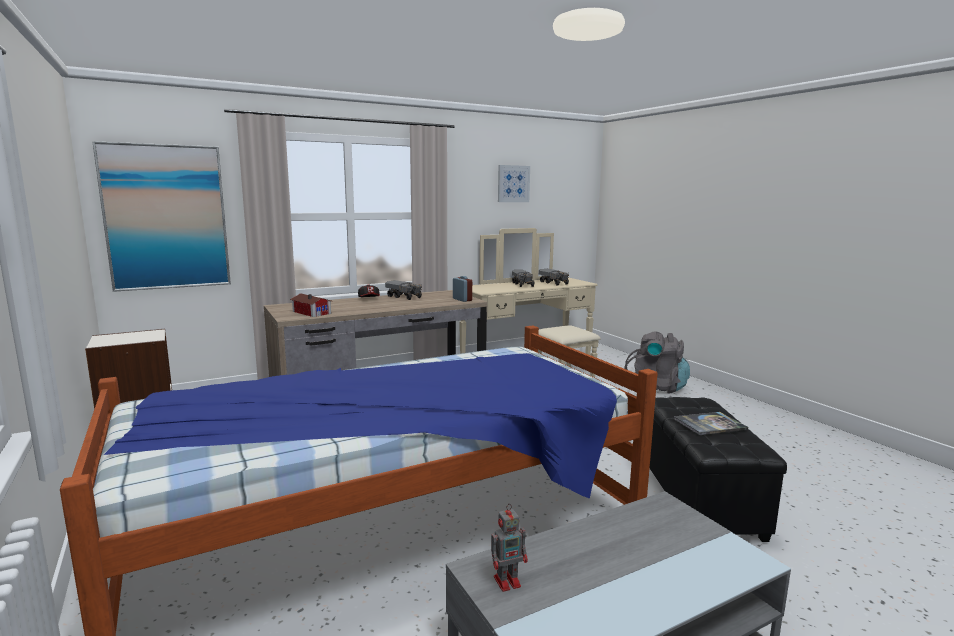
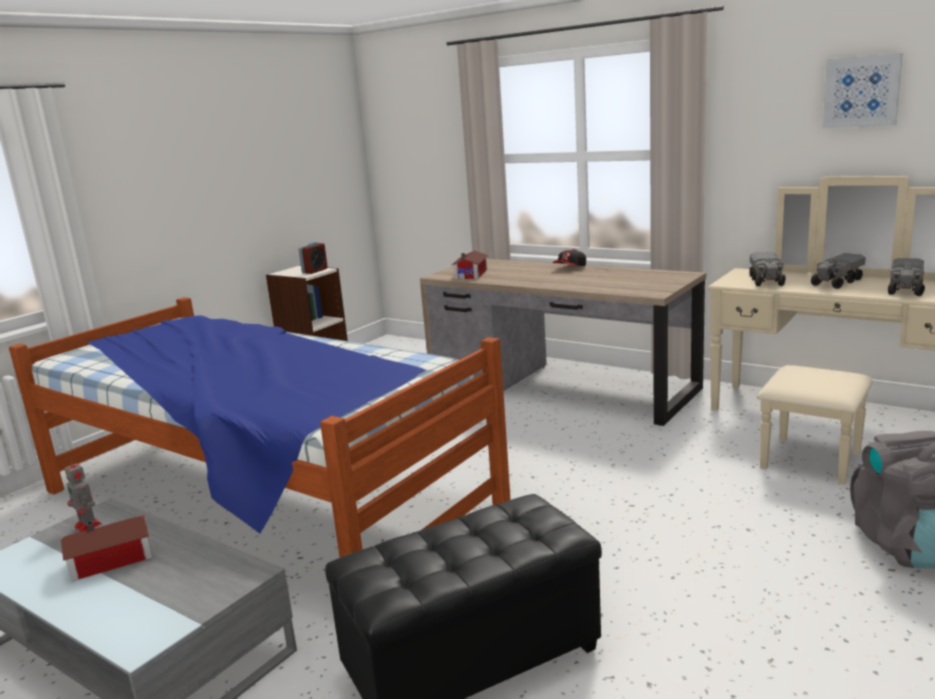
camera: 65 degrees right, 5 degrees up
picture [92,141,231,292] -> none
toy truck [385,280,422,300] -> toy truck moved to [749,252,786,286]
alarm clock [453,276,472,302] -> alarm clock moved to [299,242,328,274]
book [674,412,748,435] -> none
none -> toy house [61,515,152,582]

